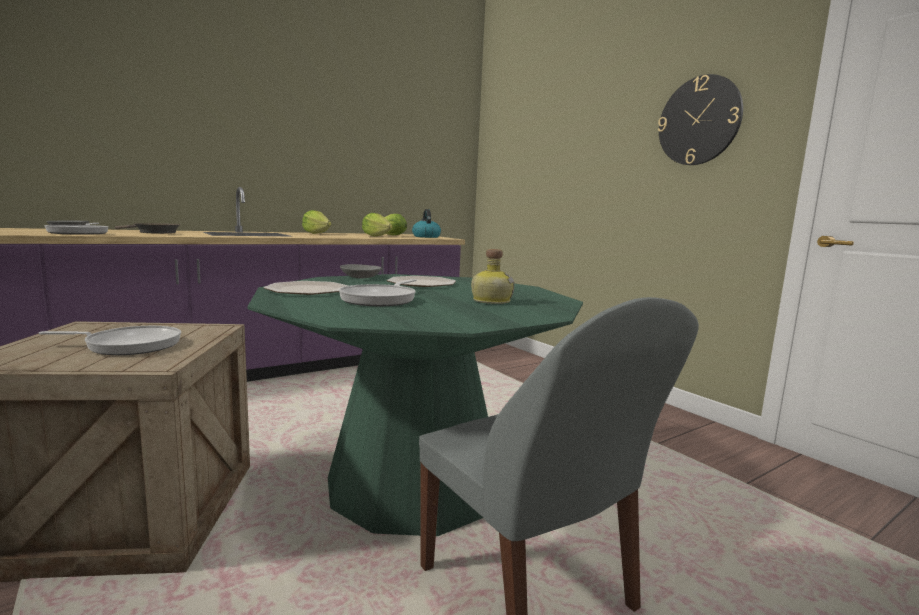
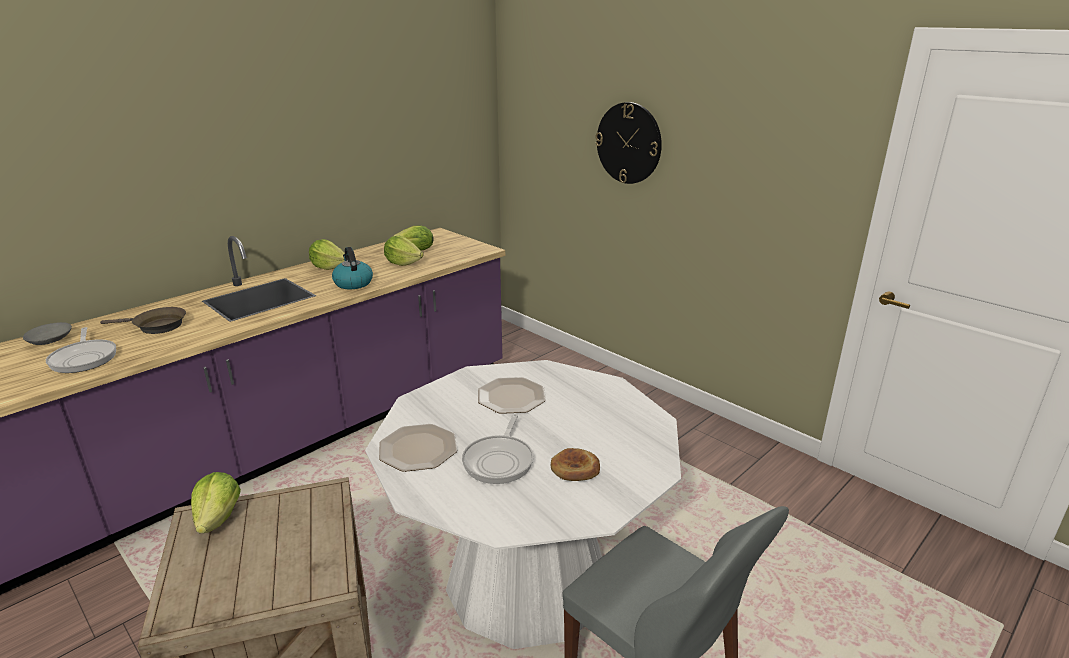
camera: 10 degrees left, 15 degrees up
frying pan [39,326,181,355] -> none
green dining table [248,274,583,536] -> white dining table [365,360,681,649]
grey bowl [340,264,382,278] -> none
kettle [412,209,441,238] -> kettle moved to [332,247,373,289]
bottle [471,249,514,304] -> none
wall clock [658,74,743,165] -> wall clock moved to [595,102,662,184]
none -> lettuce [191,472,241,533]
none -> bread [551,448,600,481]

